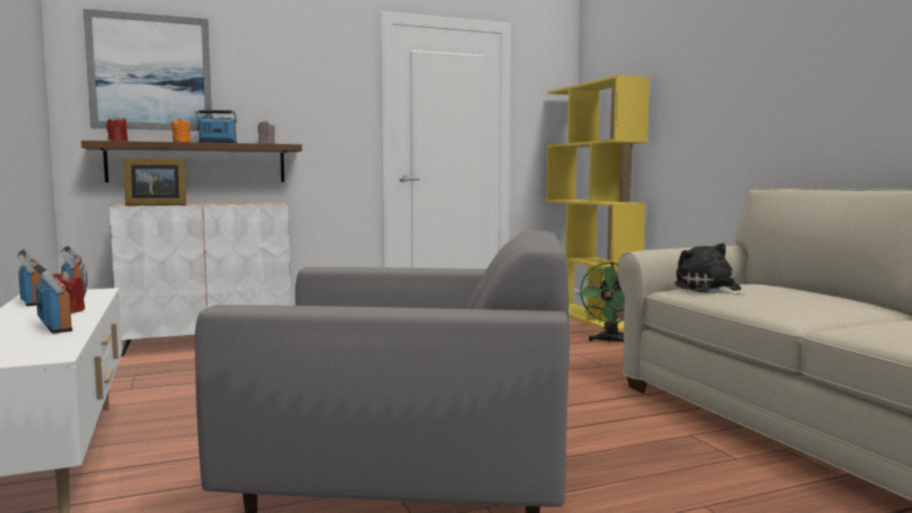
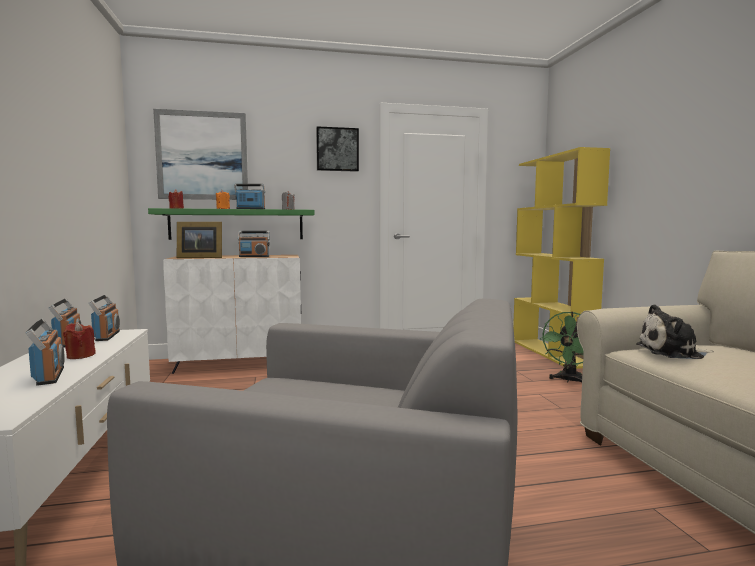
camera: 10 degrees right, 0 degrees up
brown shelf [81,140,302,182] -> green shelf [148,208,315,240]
plush toy [675,243,744,295] -> plush toy turned 75 degrees counterclockwise [636,304,714,359]
none -> radio [238,231,270,257]
none -> picture [316,126,359,172]

